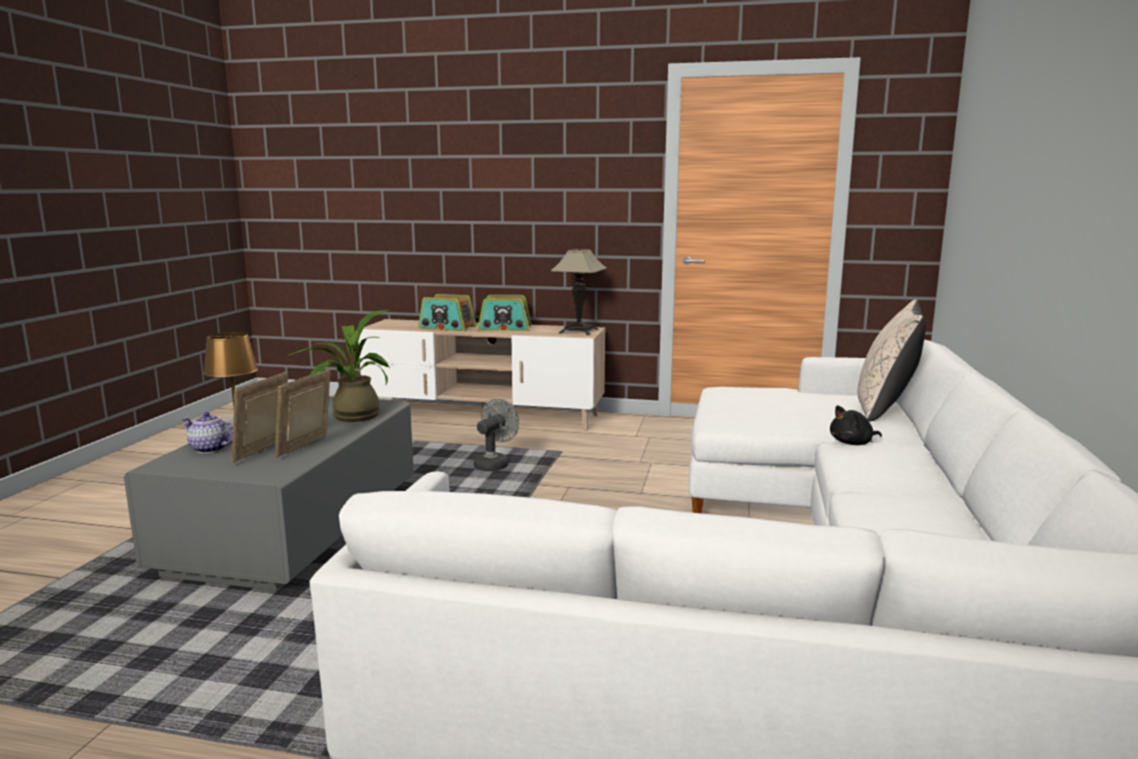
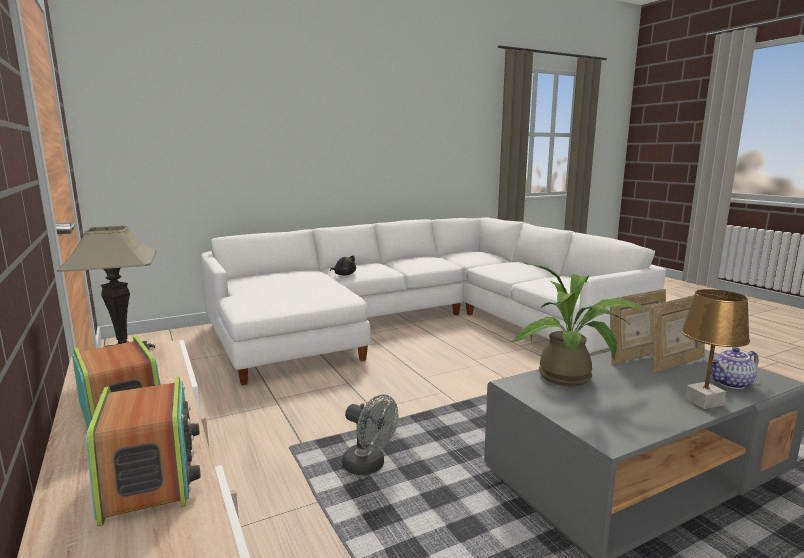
camera: 130 degrees left, 0 degrees up
teapot [181,412,233,454] -> teapot turned 90 degrees clockwise [711,347,759,389]
grey fan [473,399,519,471] -> grey fan turned 135 degrees counterclockwise [342,394,398,475]
beige pillow [858,299,926,421] -> none

